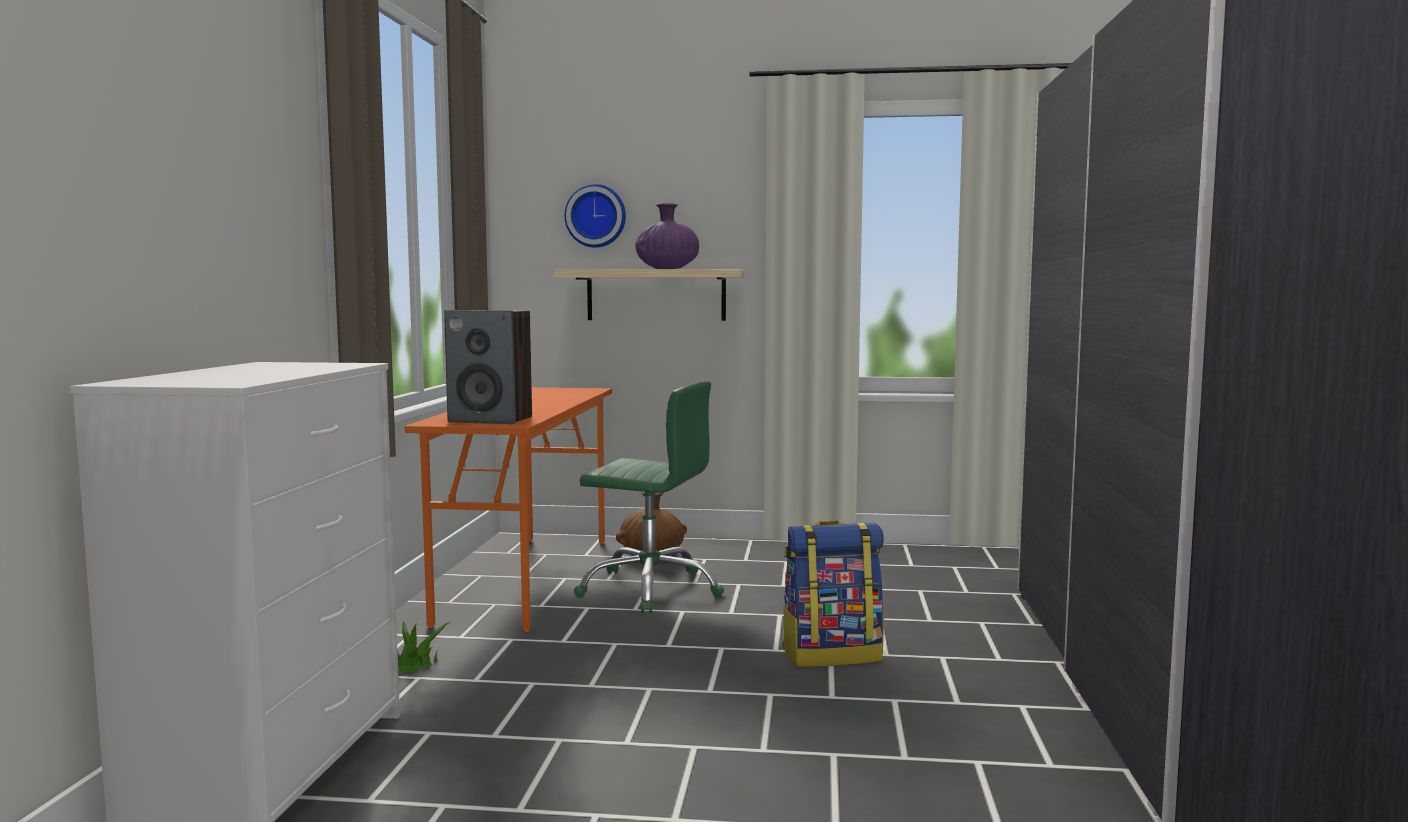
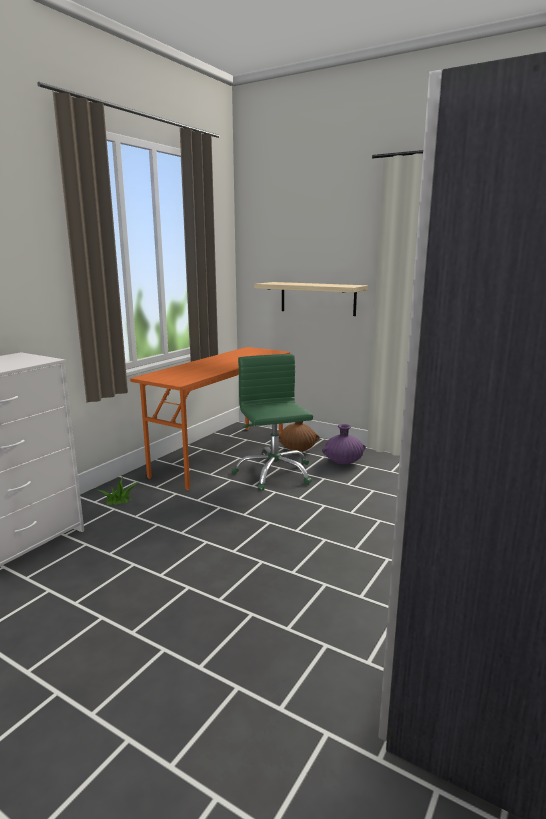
camera: 25 degrees right, 10 degrees up
speaker [444,310,532,424] -> none
wall clock [565,184,626,248] -> none
green office chair [574,381,724,613] -> green office chair turned 150 degrees counterclockwise [232,354,313,491]
purple vase [635,203,699,269] -> purple vase moved to [322,424,366,464]
backpack [782,520,884,667] -> none

